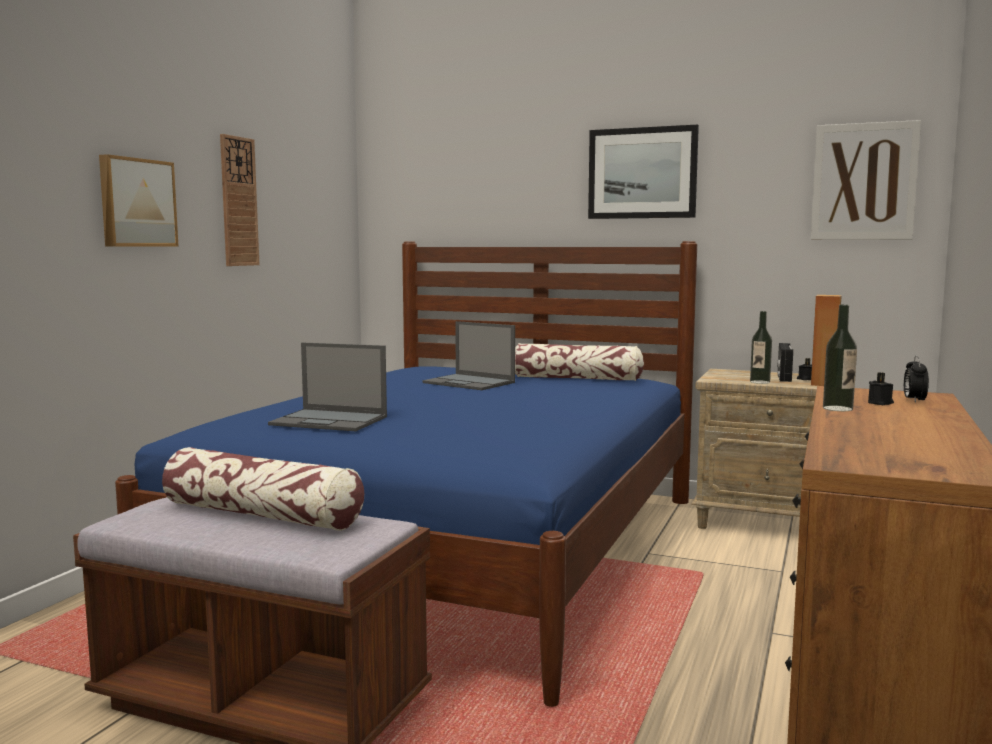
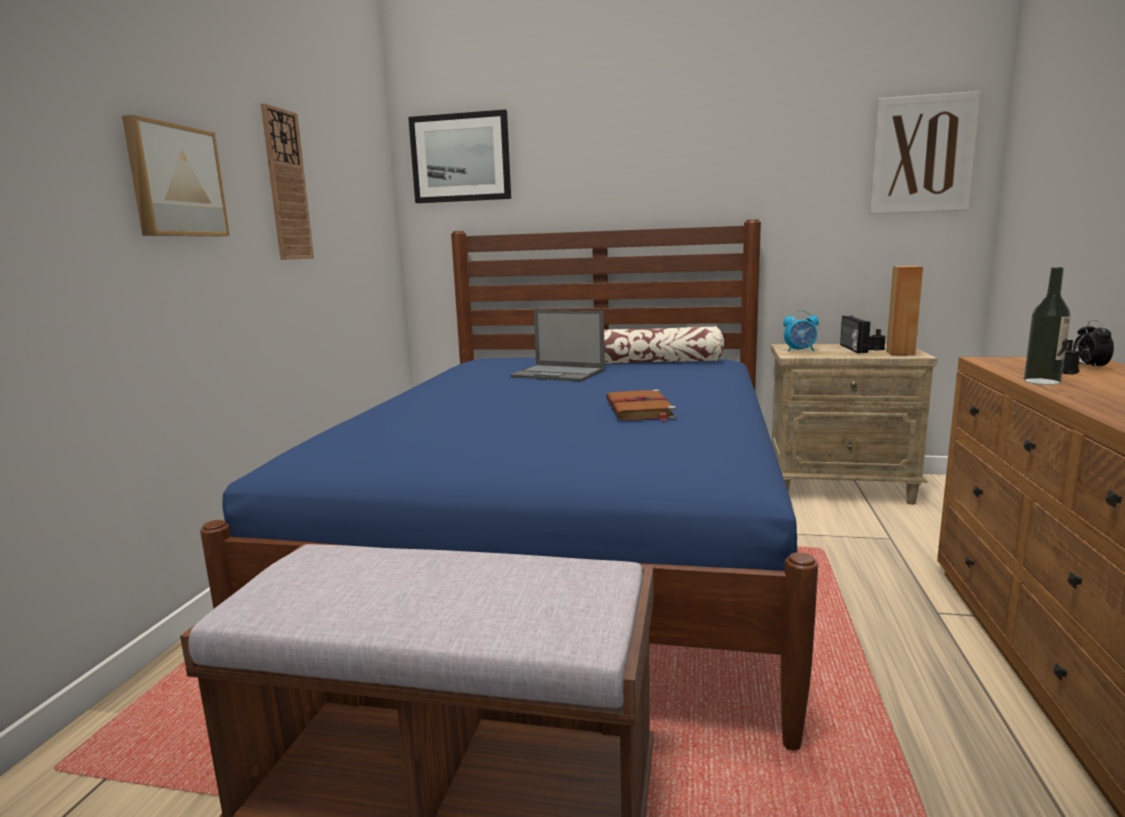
camera: 10 degrees left, 5 degrees up
pillow [162,447,364,531] -> none
laptop [268,342,387,431] -> none
picture [588,125,699,219] -> picture moved to [408,110,511,203]
bottle [750,311,772,384] -> none
none -> brown book [606,389,677,421]
none -> alarm clock [783,310,819,352]

